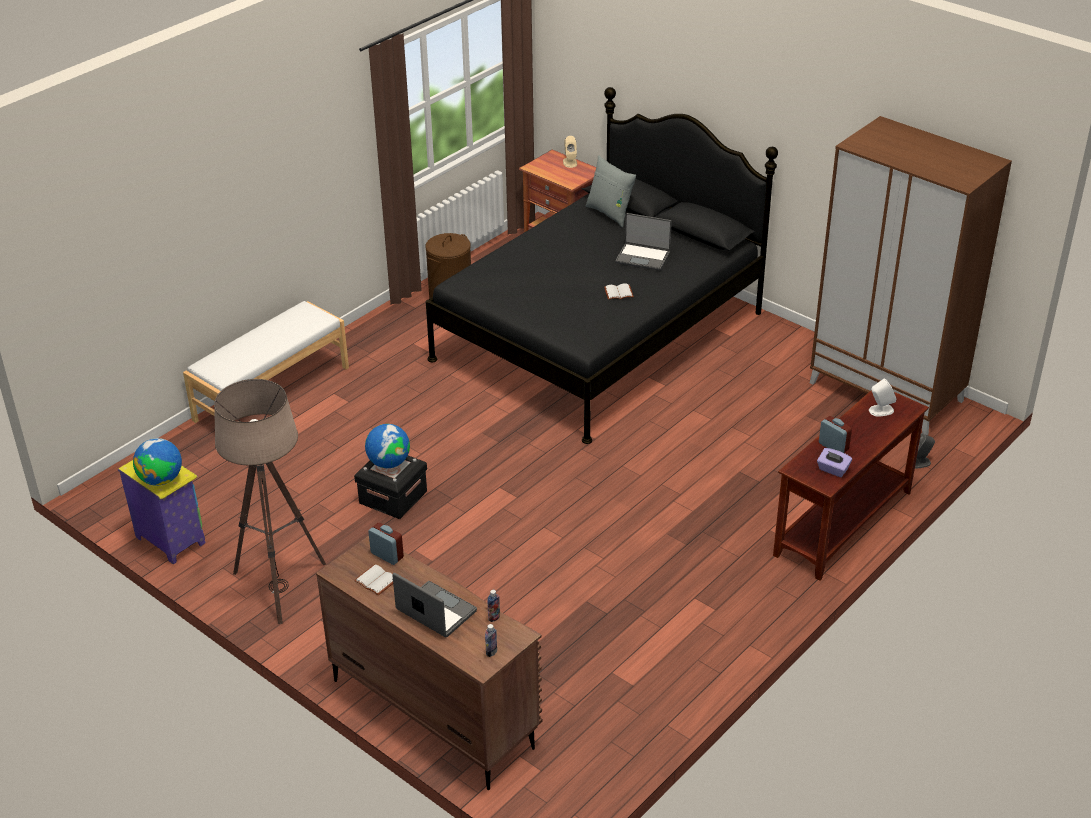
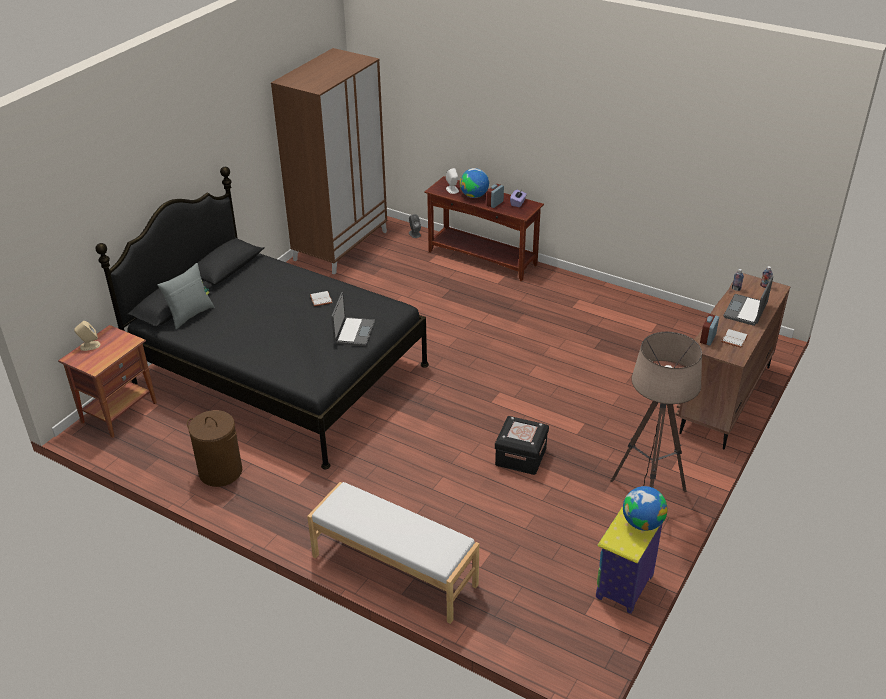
camera: 100 degrees left, 0 degrees up
globe [365,424,410,468] -> globe moved to [460,168,489,198]
laptop [615,213,672,271] -> laptop moved to [332,292,375,346]

